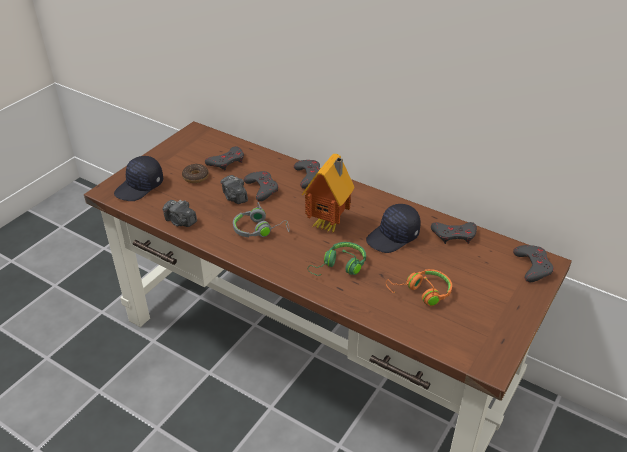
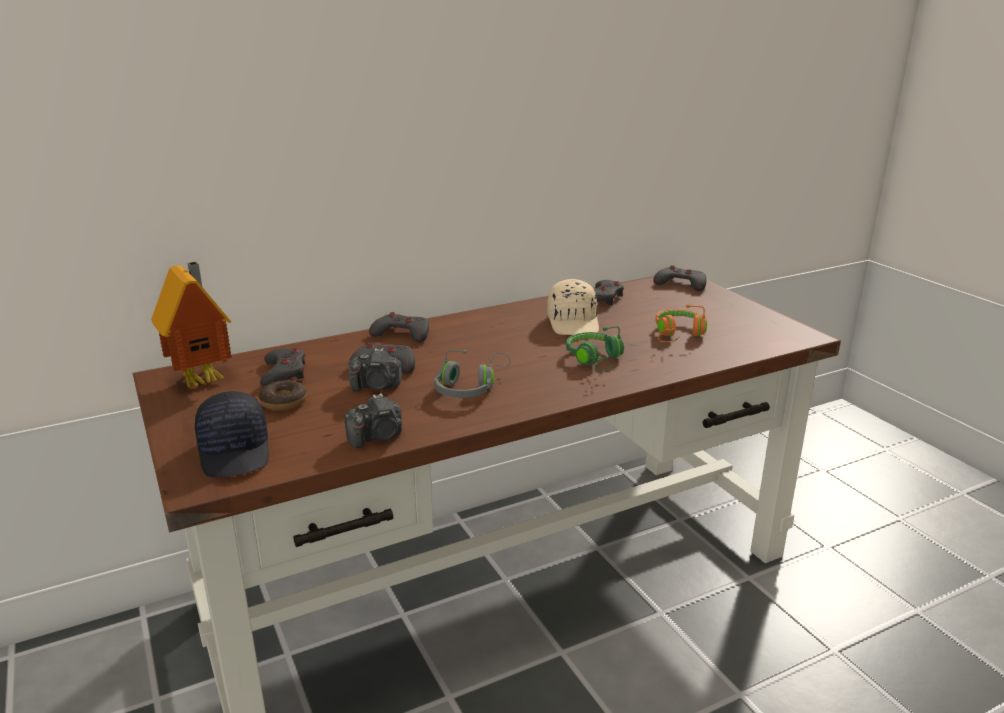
camera: 60 degrees left, 15 degrees down
toy house [302,154,354,232] -> toy house moved to [151,262,232,388]
black cap [366,204,421,253] -> beige cap [547,279,599,335]

